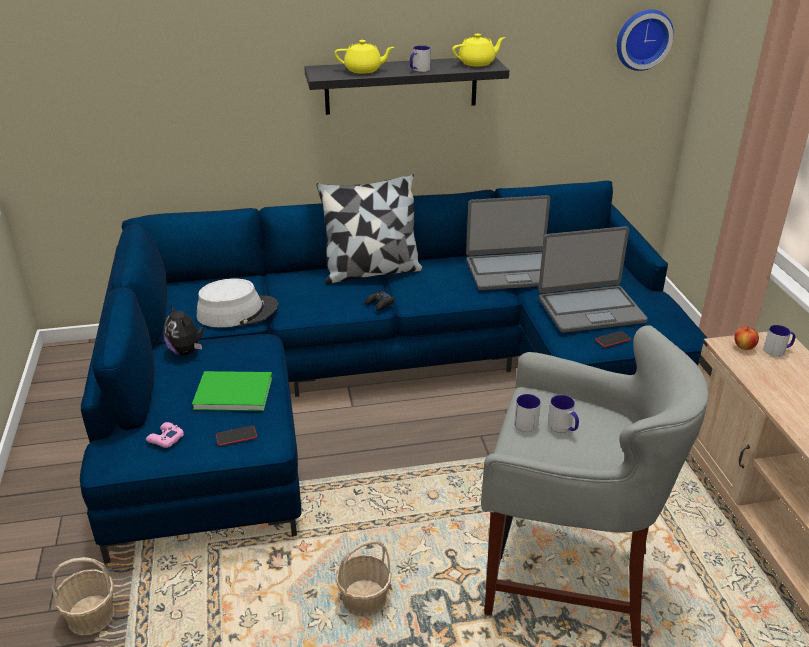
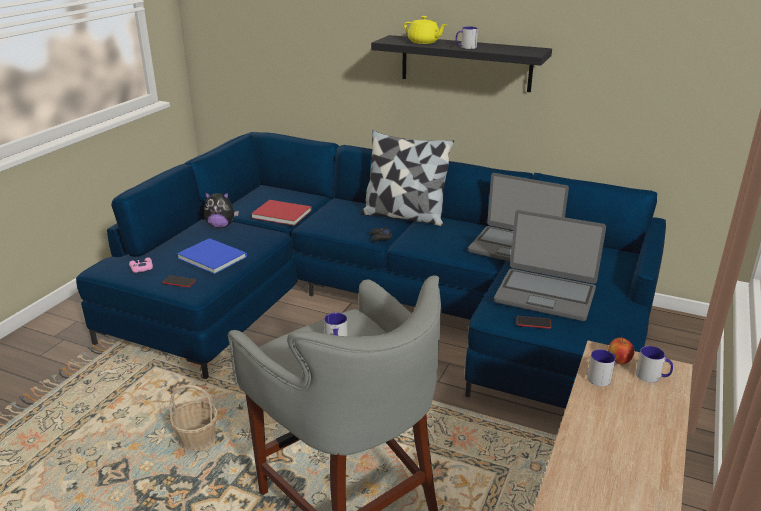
camera: 35 degrees right, 5 degrees down
basket [52,557,115,635] -> none
plush toy [163,304,204,355] -> plush toy turned 90 degrees counterclockwise [204,192,239,228]
green book [192,371,272,411] -> blue book [177,238,247,274]
grey hat [197,278,278,327] -> red book [251,200,312,226]
yellow teapot [452,34,506,66] -> none
mug [514,394,541,432] -> mug moved to [587,349,616,386]
wall clock [617,9,674,71] -> none

